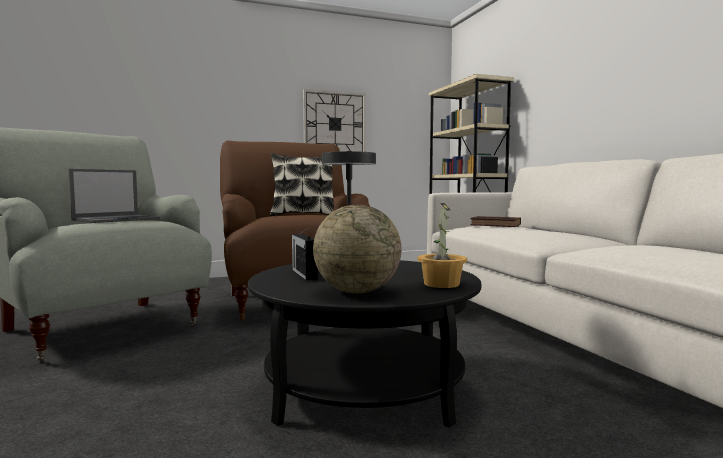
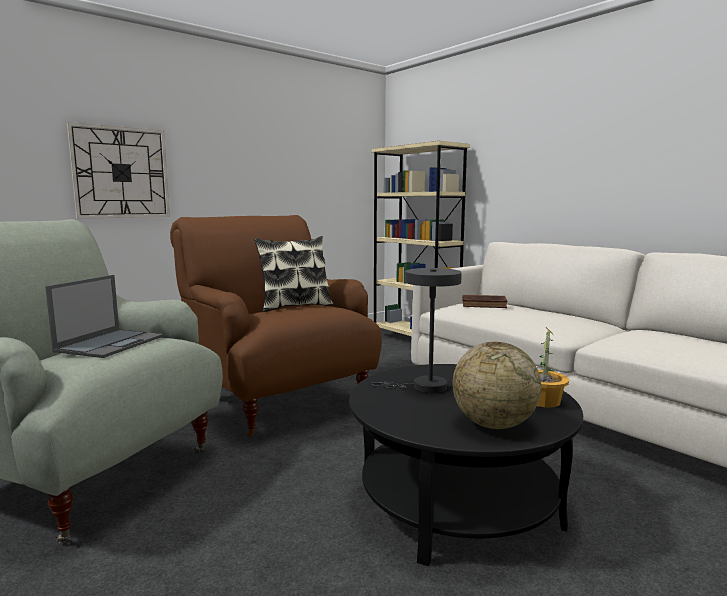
camera: 20 degrees left, 5 degrees up
radio [292,229,318,280] -> none
wall clock [303,89,366,152] -> wall clock moved to [67,122,170,219]

